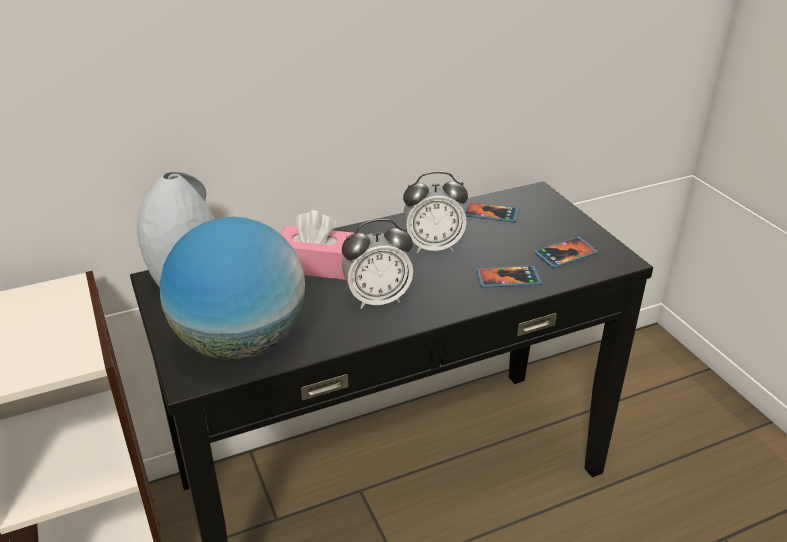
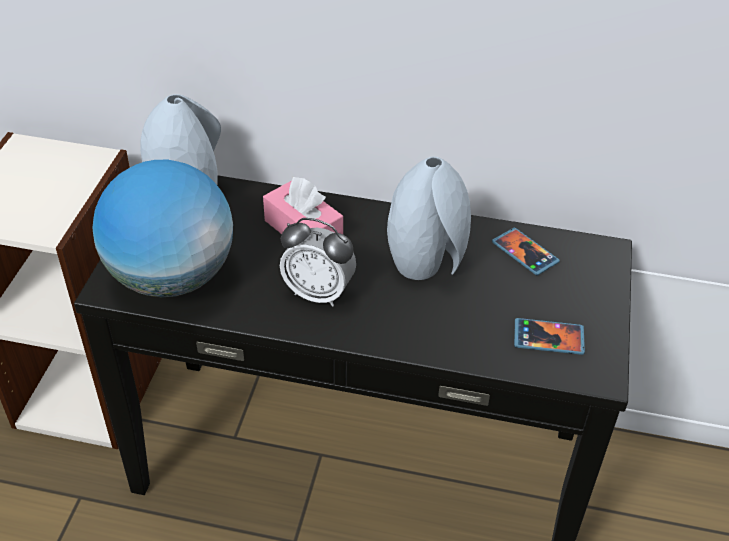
camera: 35 degrees right, 10 degrees up
alarm clock [403,171,468,253] -> grey vase [387,157,471,280]
phone [476,266,542,288] -> none

